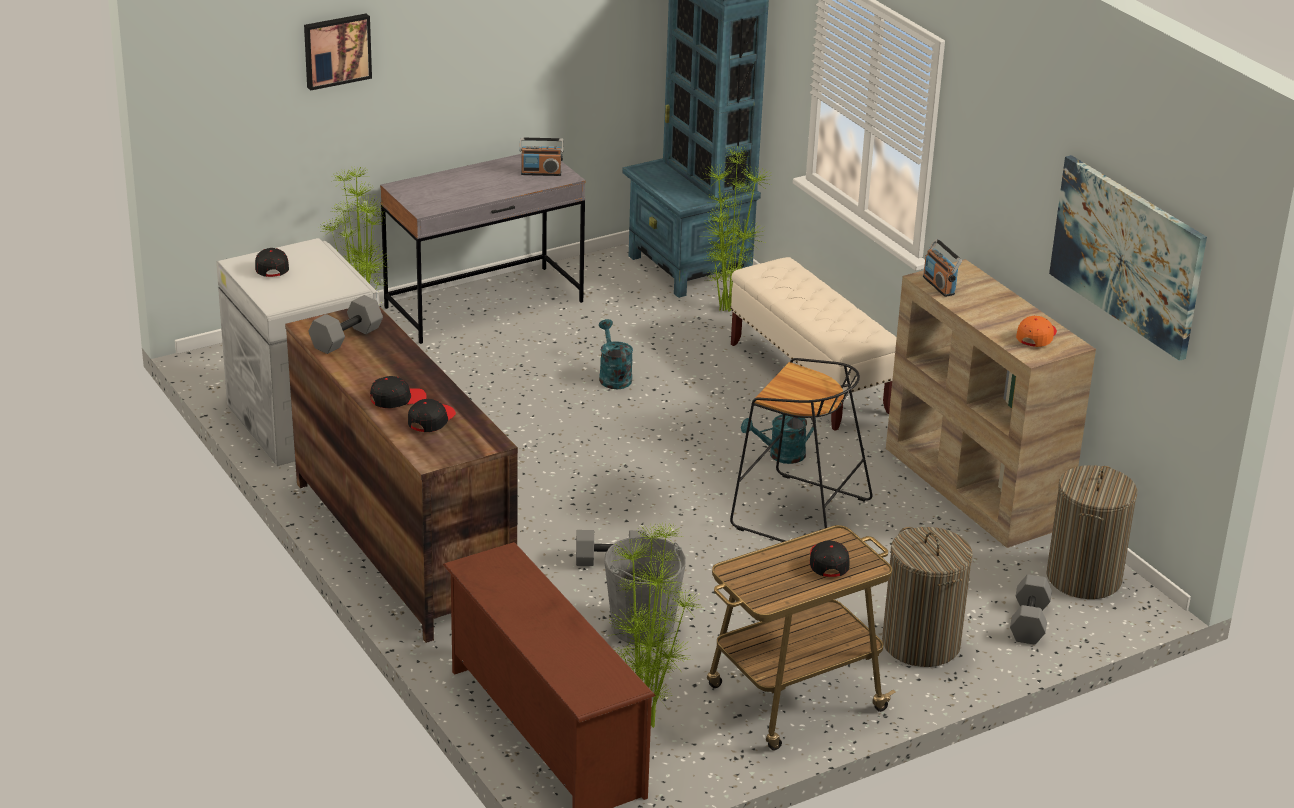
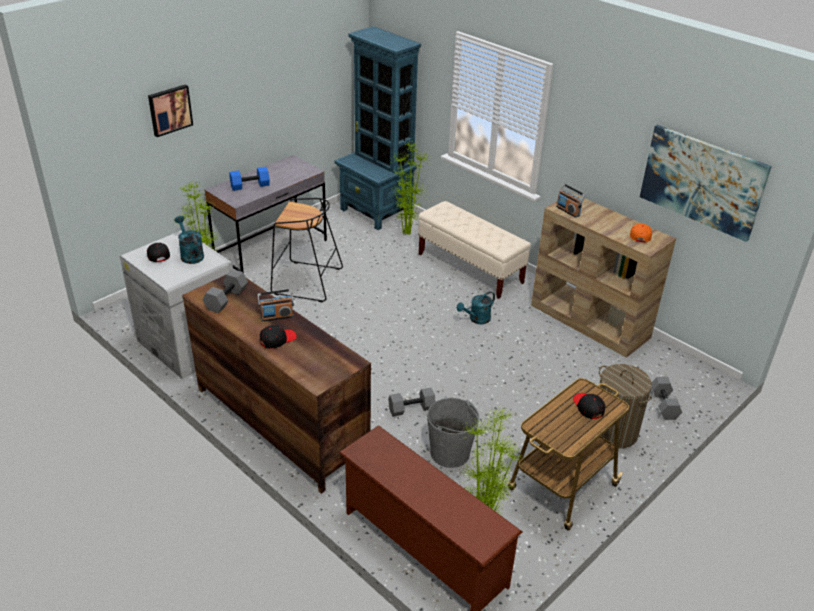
camera: 15 degrees left, 5 degrees up
black cap [408,399,456,432] -> none
radio [519,138,564,176] -> radio moved to [257,289,294,322]
turquoise watering can [599,319,633,389] -> turquoise watering can moved to [174,216,204,264]
black stool [730,358,873,542] -> black stool moved to [271,198,343,302]
laundry basket [1046,465,1137,599] -> none
none -> blue dumbbell [230,167,270,191]

